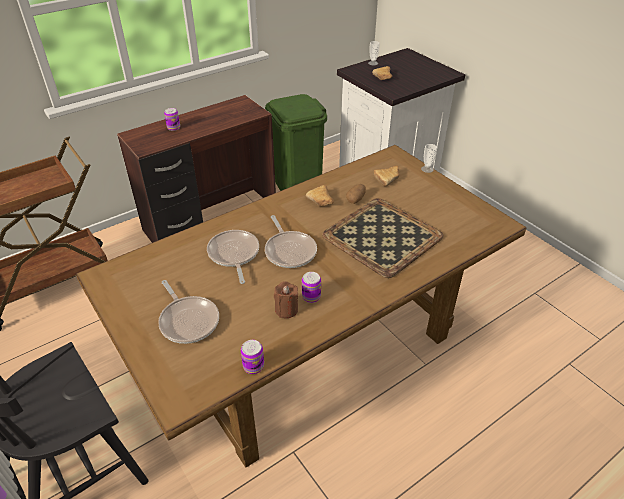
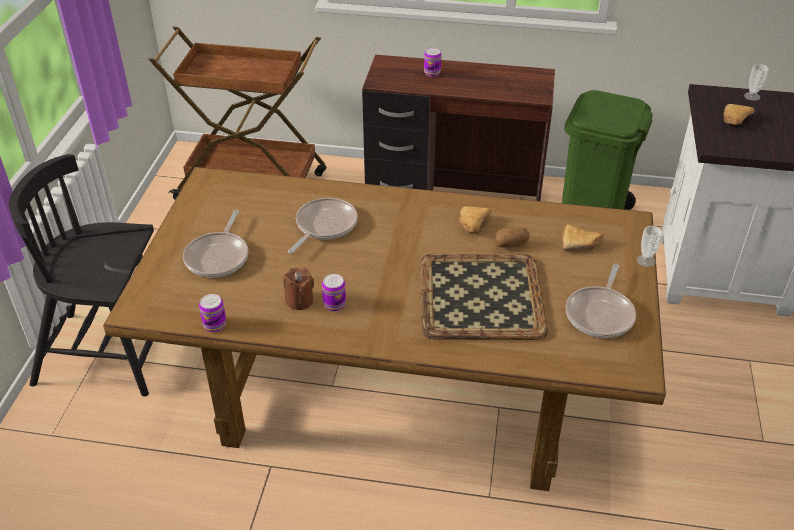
camera: 45 degrees right, 0 degrees up
frying pan [265,215,317,268] -> frying pan moved to [566,264,636,338]

